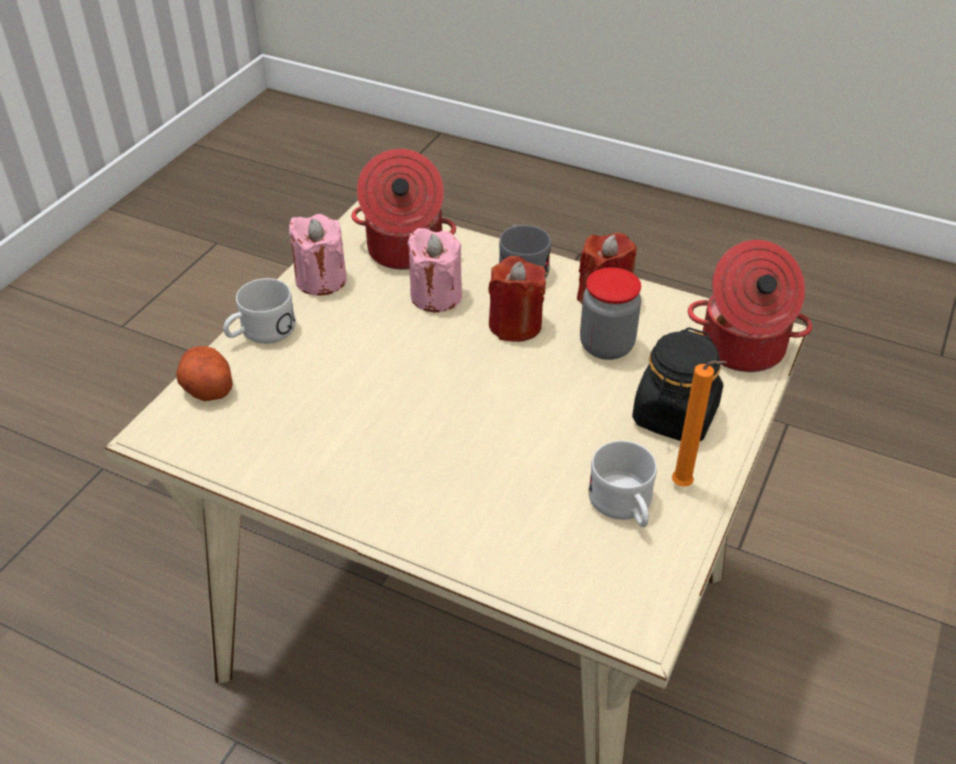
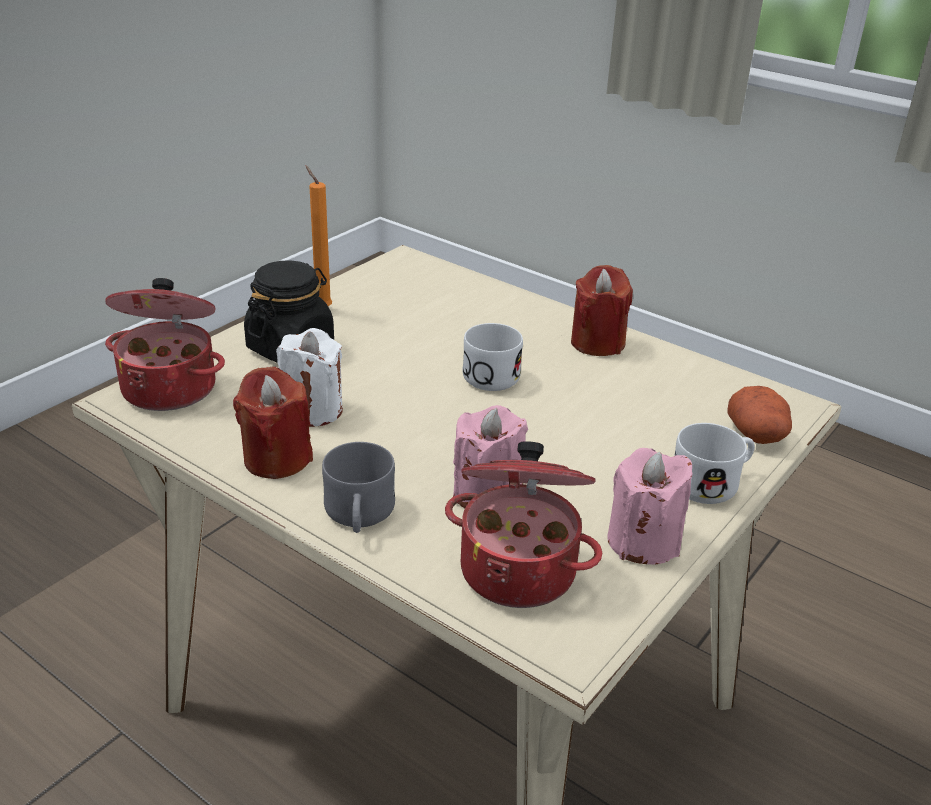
camera: 170 degrees left, 10 degrees down
red candle [488,256,546,342] -> red candle moved to [571,265,633,356]
jar [580,267,641,360] -> white candle [276,328,343,427]
white mug [588,441,657,527] -> white mug moved to [462,323,523,391]

